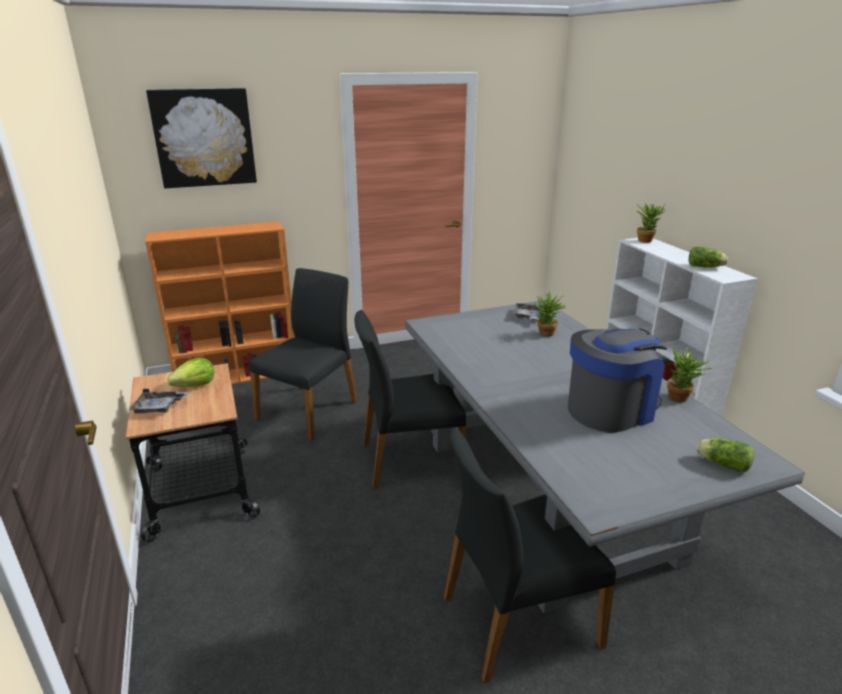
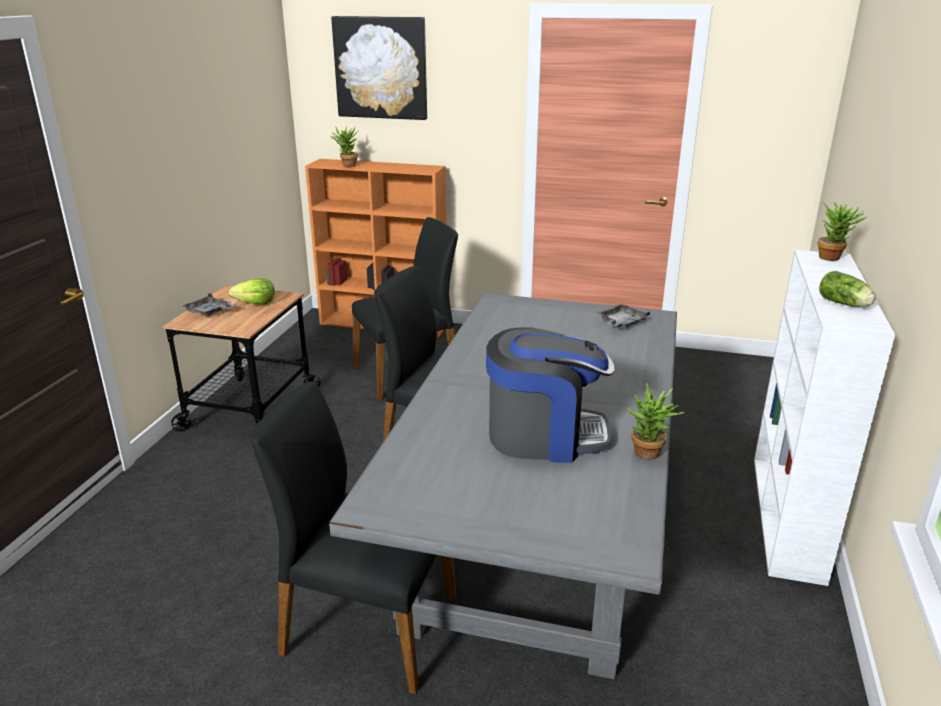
camera: 35 degrees right, 0 degrees up
potted plant [535,291,566,337] -> potted plant moved to [331,126,359,167]
lettuce [697,438,754,472] -> none

